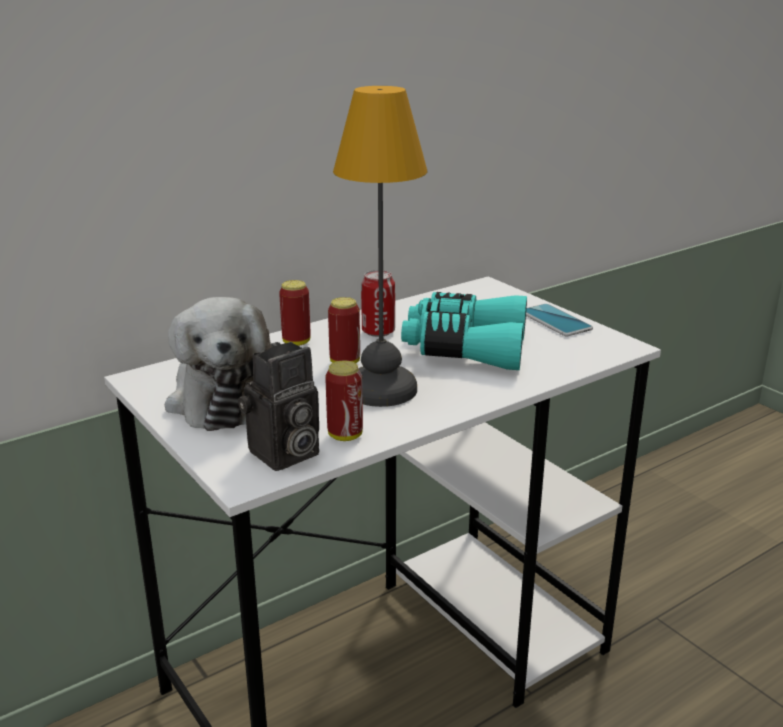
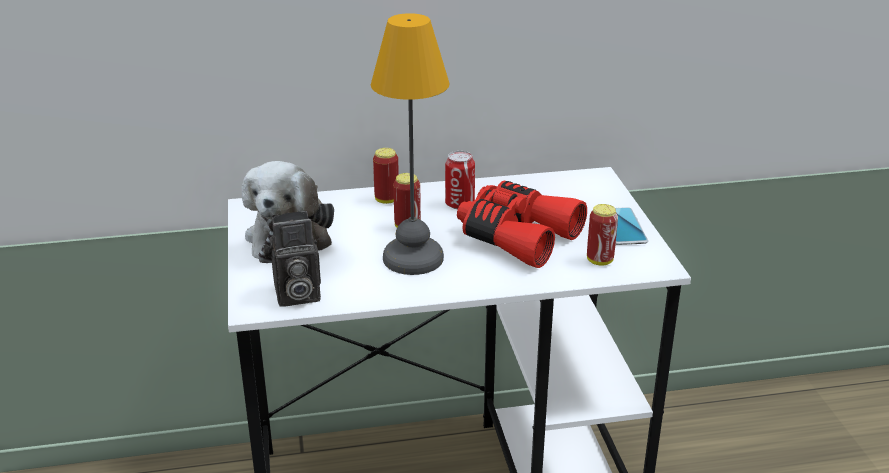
camera: 25 degrees right, 5 degrees up
can [325,361,363,441] -> can moved to [587,204,618,265]
turquoise binoculars [401,292,527,370] -> red binoculars [457,180,587,268]

